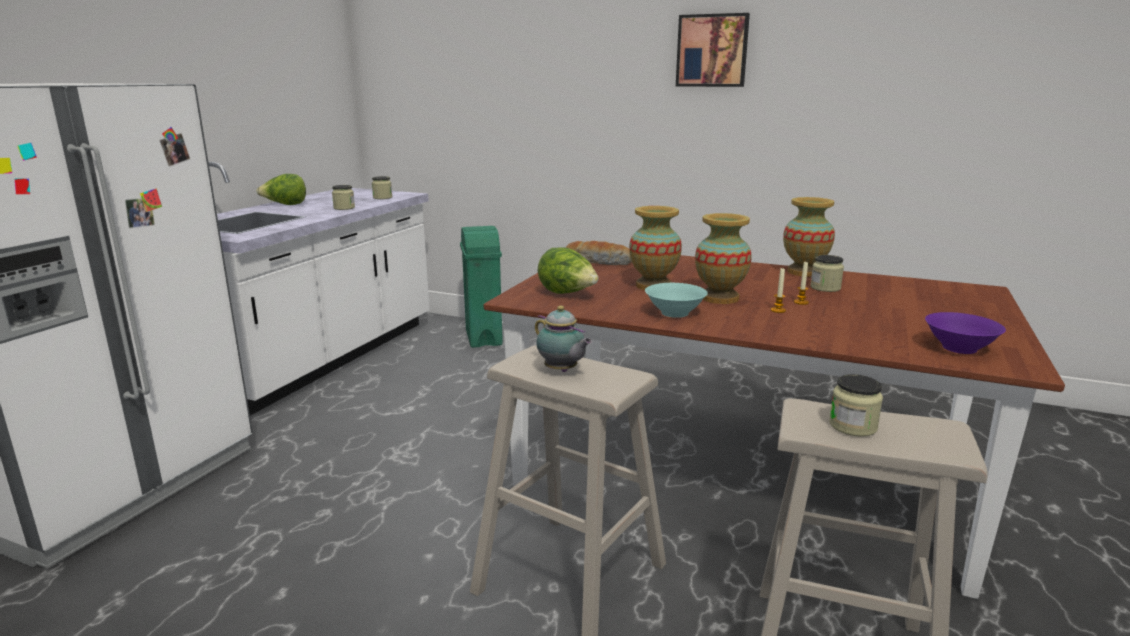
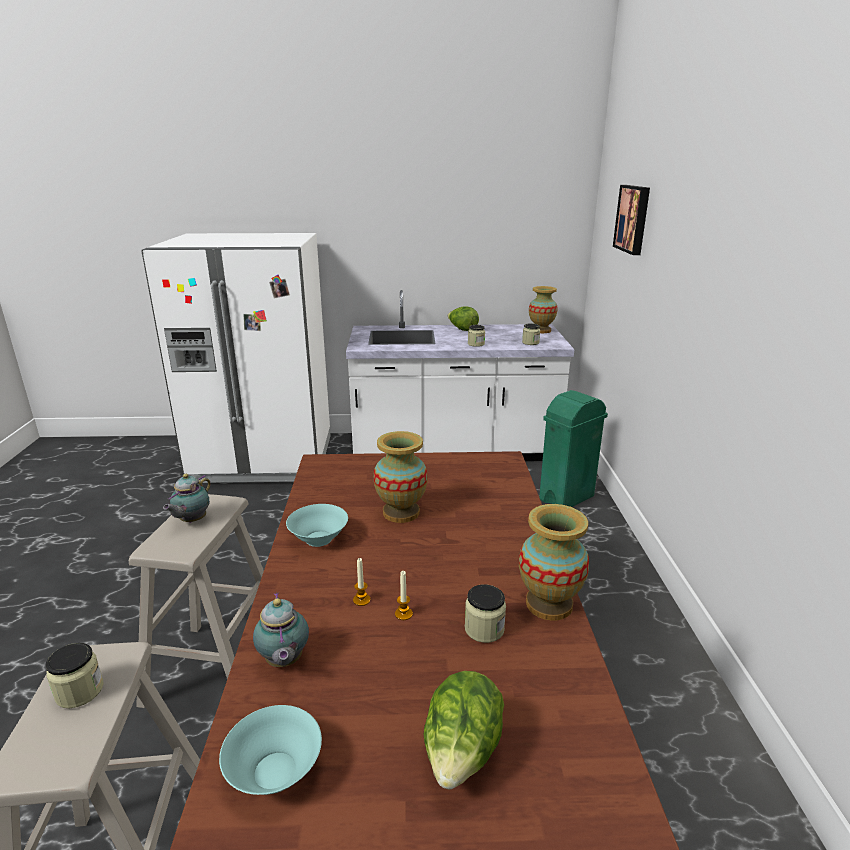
camera: 65 degrees right, 5 degrees up
lettuce [538,247,599,294] -> lettuce moved to [424,671,504,789]
bread [566,241,632,265] -> none
picture [676,13,750,87] -> picture moved to [613,185,650,255]
vase [695,213,752,304] -> vase moved to [529,286,558,333]
purple bowl [925,312,1006,354] -> turquoise bowl [219,705,322,795]
none -> teapot [253,592,309,667]

